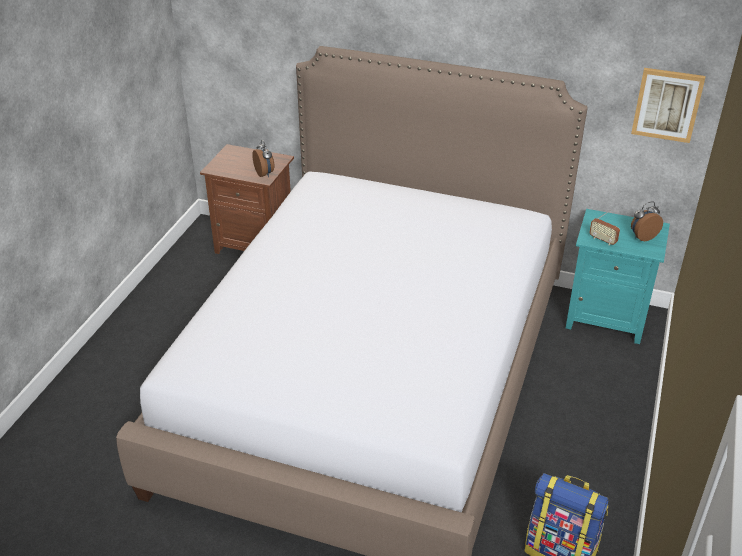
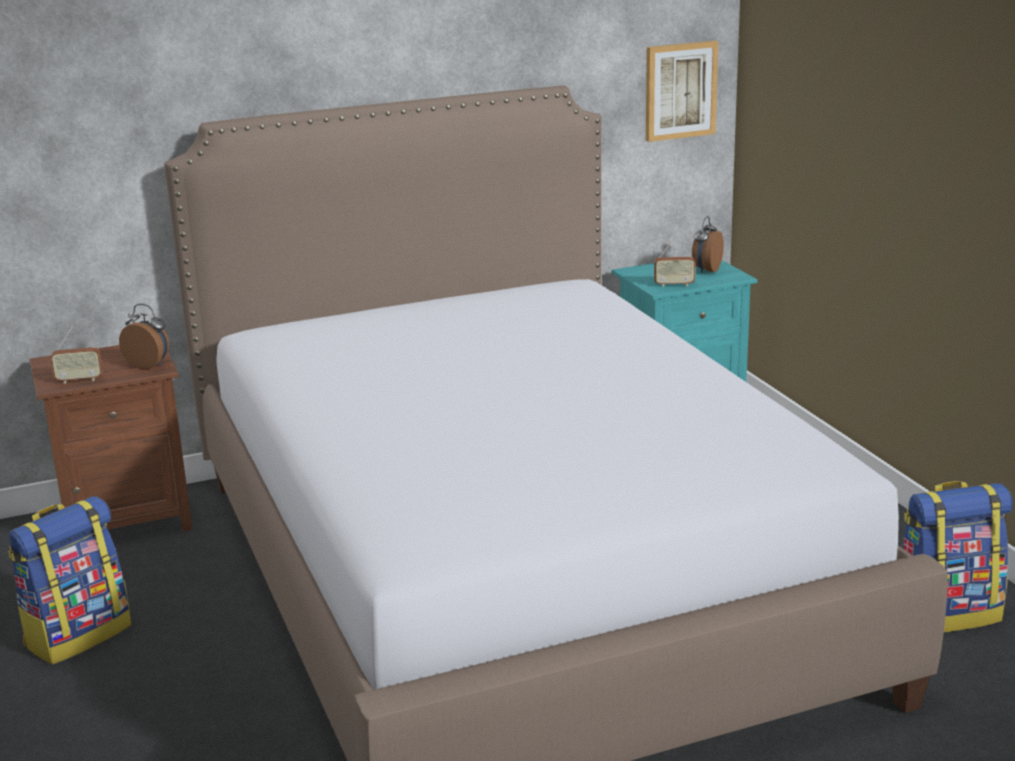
camera: 40 degrees left, 15 degrees down
none -> backpack [8,496,131,664]
none -> radio [50,325,103,384]

